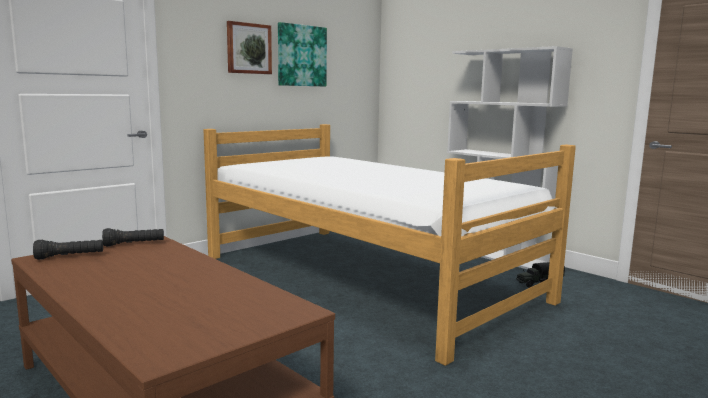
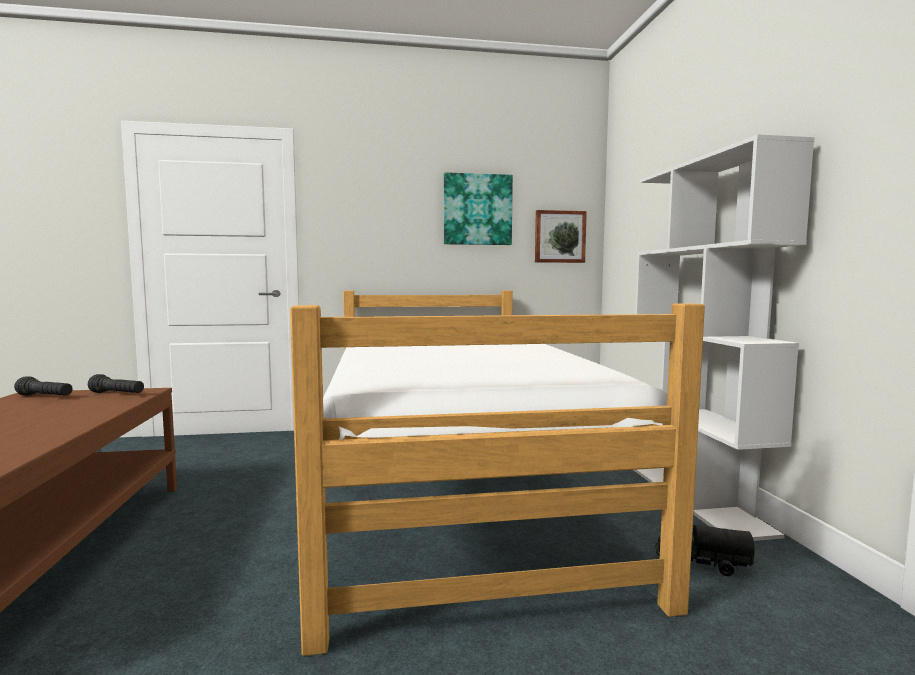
camera: 35 degrees right, 5 degrees down
picture [227,21,272,74] -> picture moved to [535,210,587,263]

